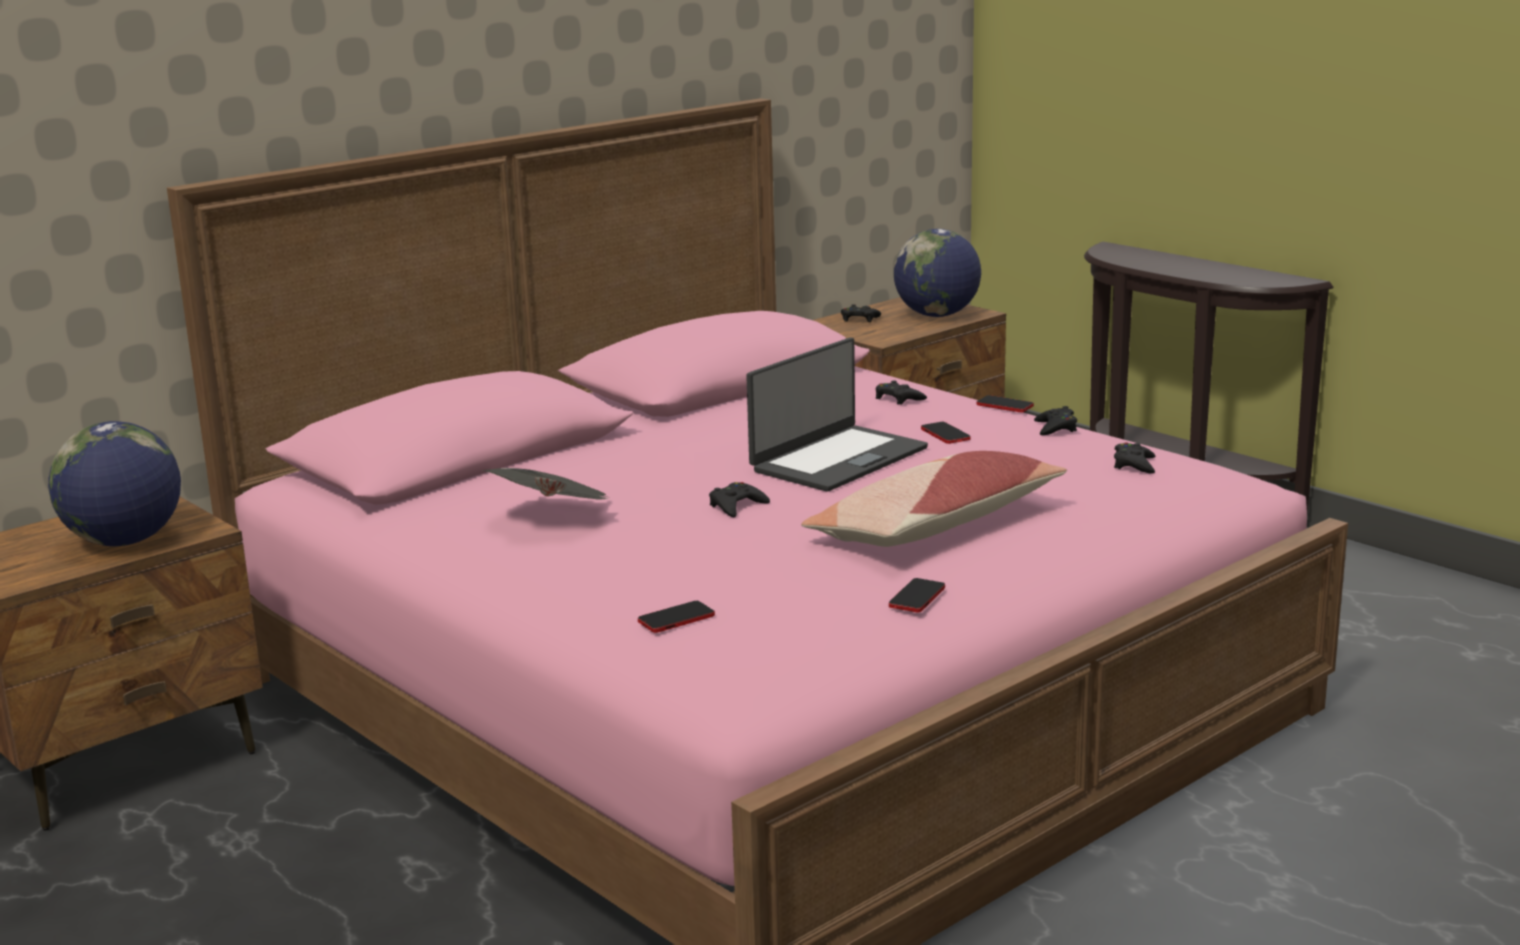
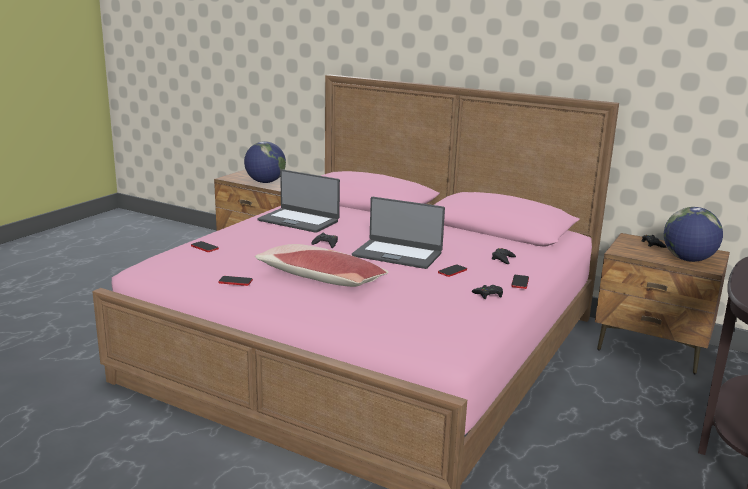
camera: 70 degrees right, 0 degrees up
newspaper [482,468,611,499] -> laptop [257,169,340,233]
black game controller [1114,443,1155,474] -> none

